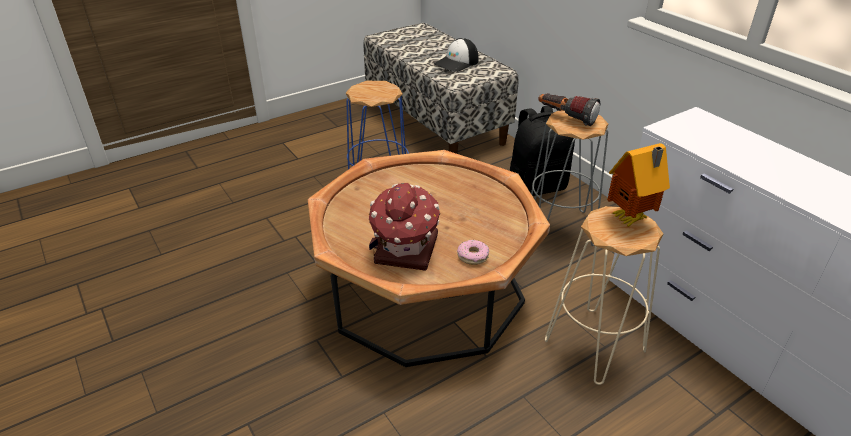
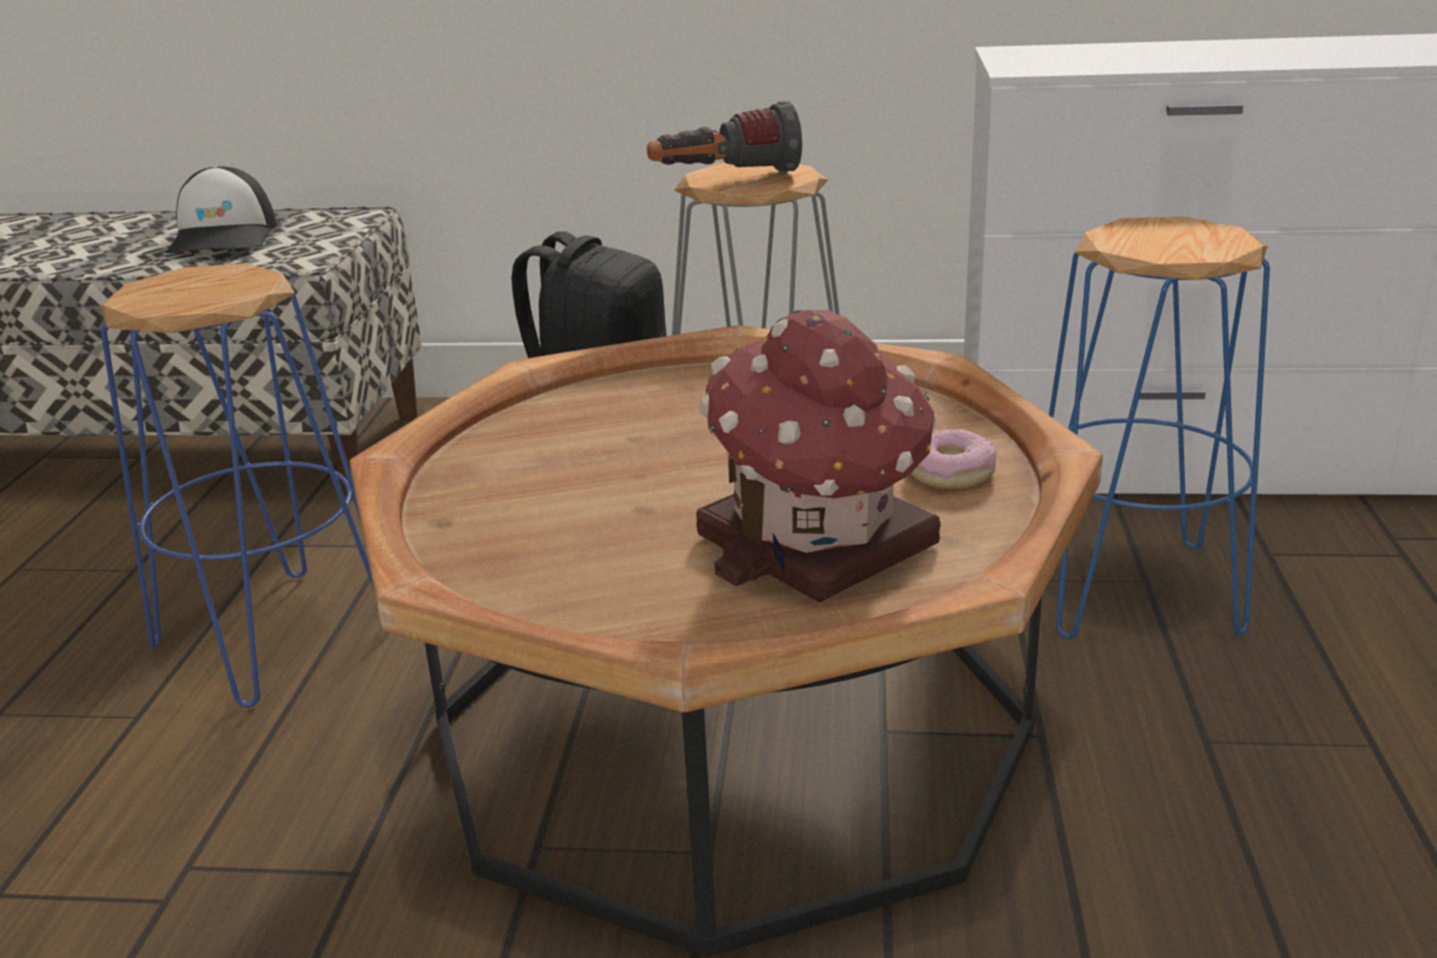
camera: 50 degrees left, 10 degrees down
beige stool [545,206,663,385] -> blue stool [1049,217,1270,639]
toy house [607,143,670,227] -> none

